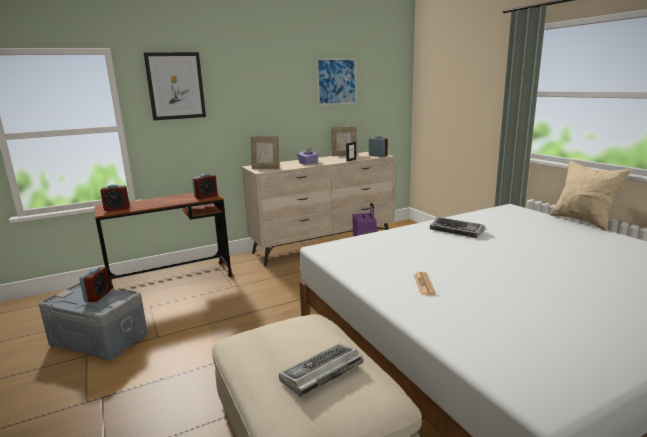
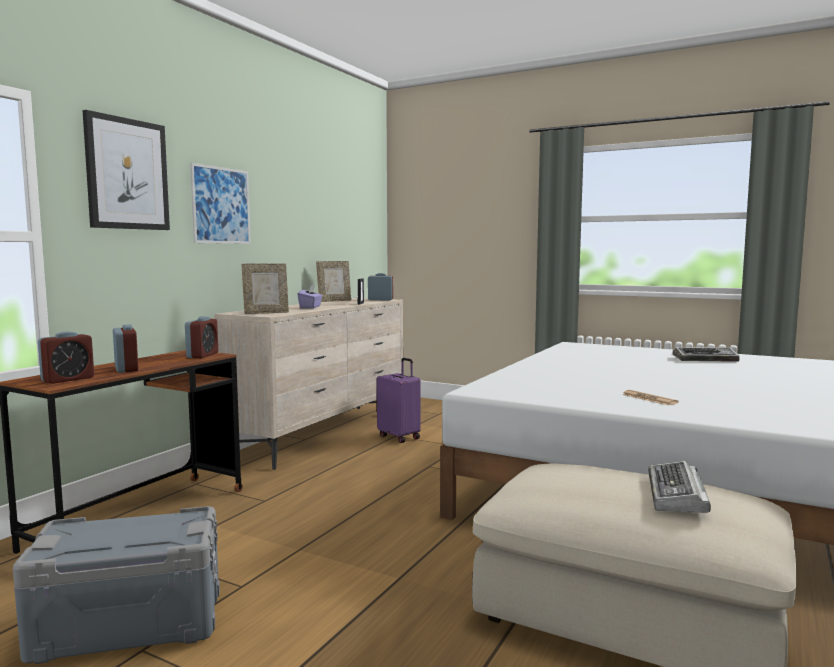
camera: 35 degrees left, 10 degrees down
alarm clock [79,267,111,302] -> alarm clock moved to [113,324,138,373]
picture [316,58,356,106] -> picture moved to [190,163,251,244]
keyboard [430,217,485,238] -> keyboard moved to [673,347,740,362]
beige pillow [550,161,631,231] -> none

